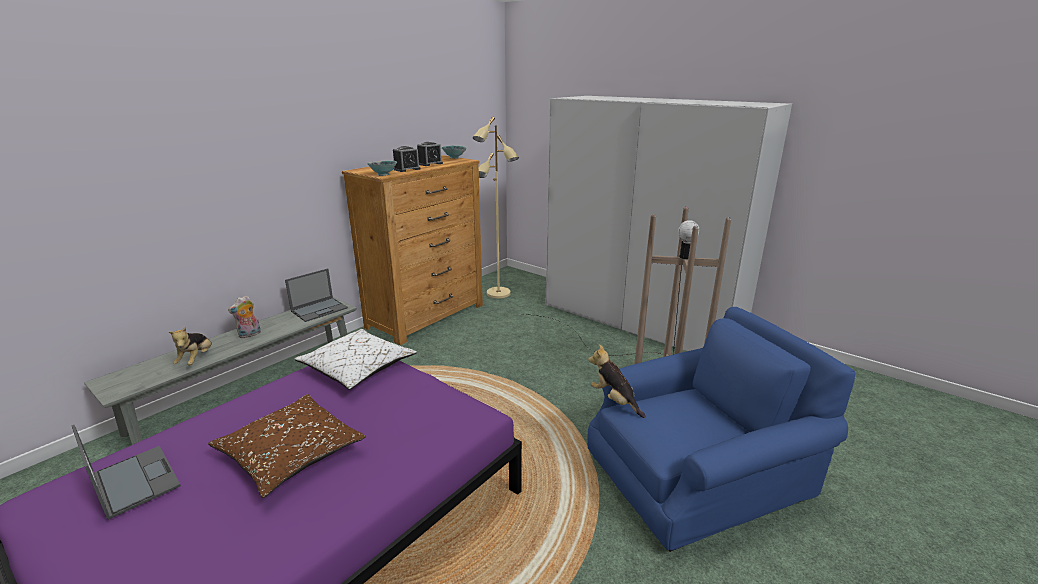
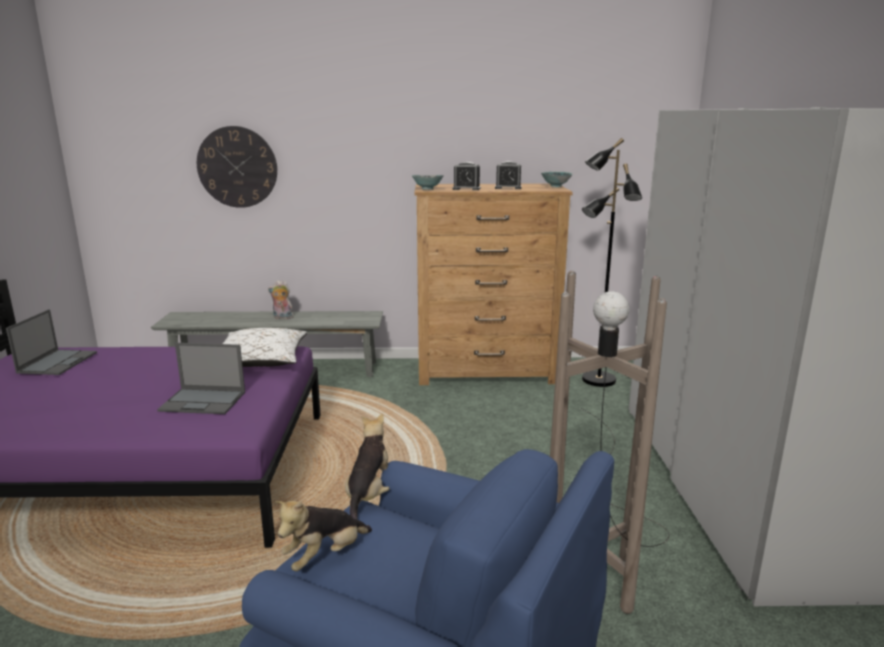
camera: 50 degrees right, 5 degrees down
plush toy [169,326,212,365] -> plush toy moved to [275,501,372,571]
brown pillow [208,394,366,498] -> none
laptop [285,268,348,322] -> laptop moved to [157,343,245,414]
beige floor lamp [473,116,519,299] -> black floor lamp [582,138,642,387]
none -> wall clock [197,126,277,208]

